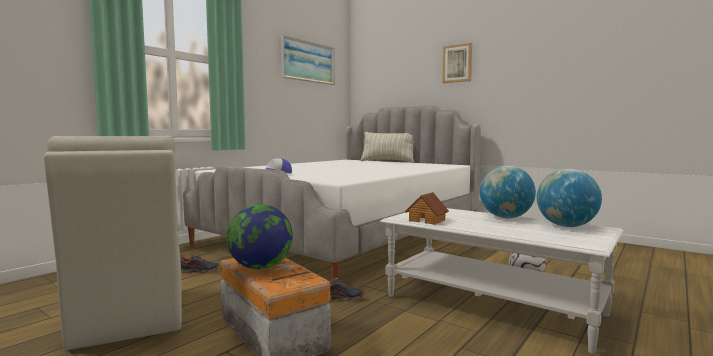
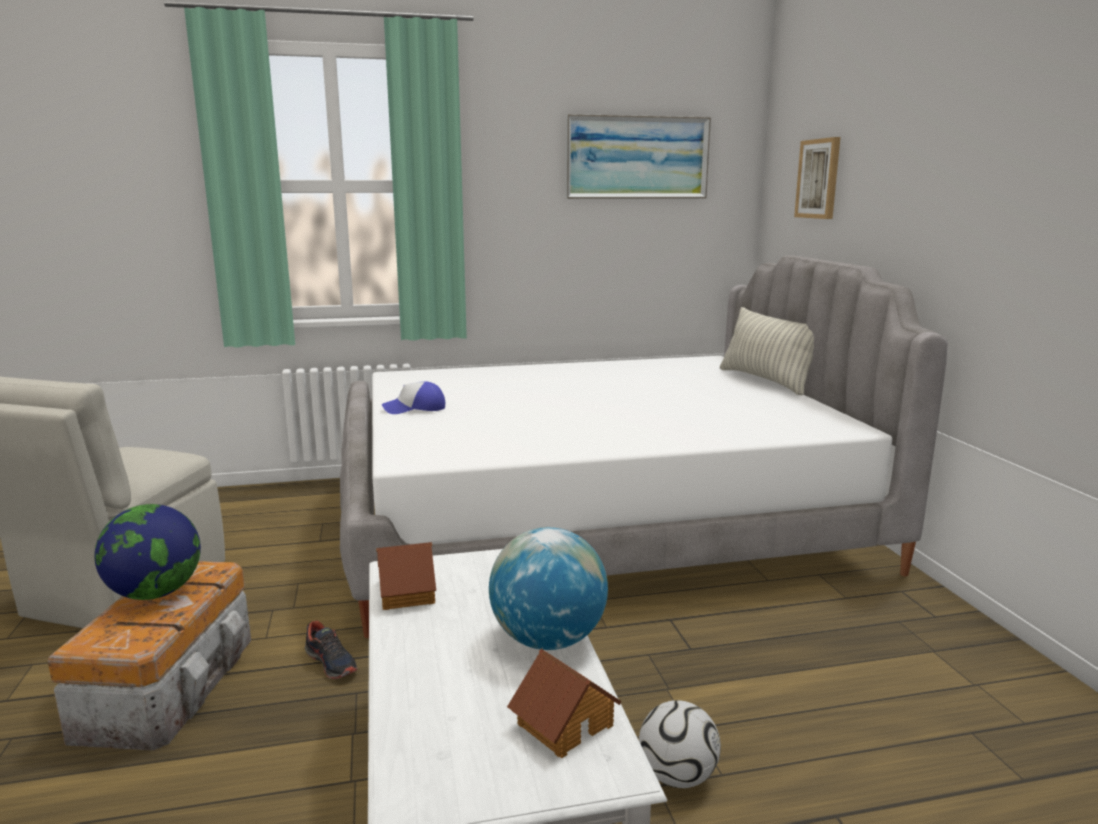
camera: 40 degrees right, 10 degrees up
shoe [180,255,220,273] -> none
picture [442,43,472,83] -> picture moved to [794,137,840,219]
globe [537,169,602,227] -> toy house [507,649,622,758]

